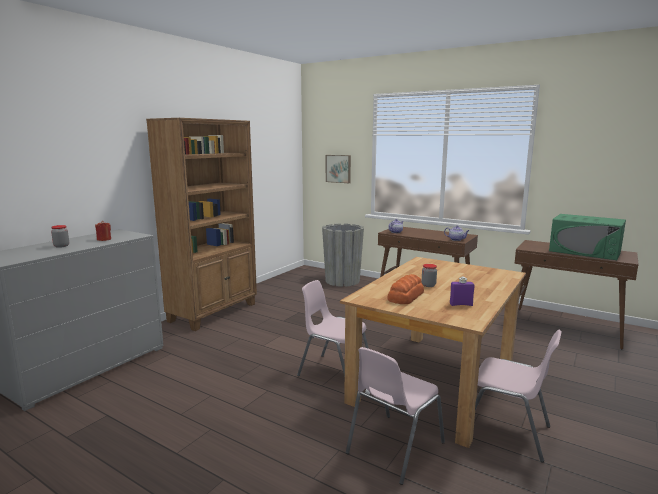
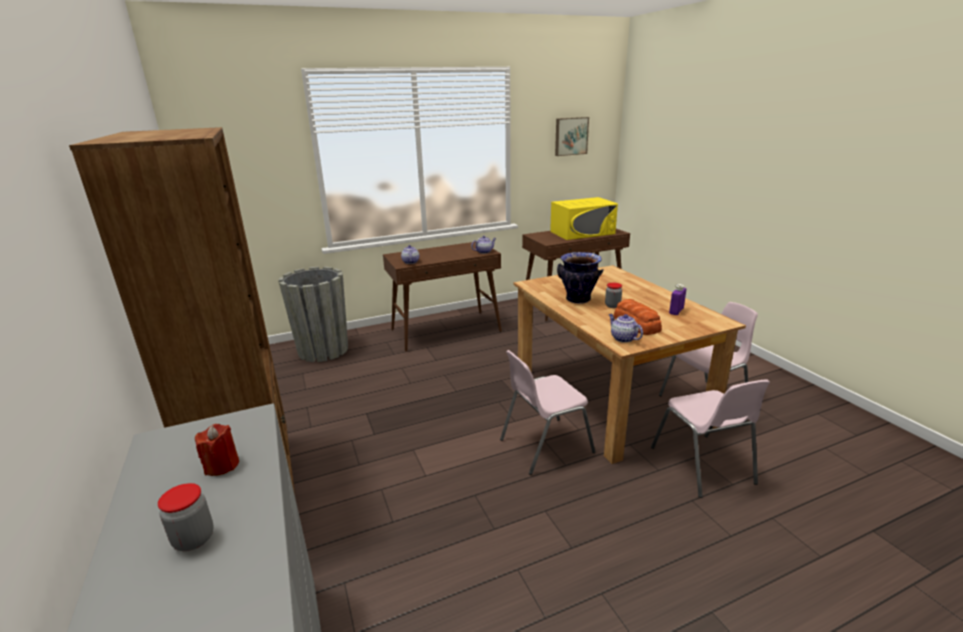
camera: 55 degrees left, 10 degrees up
picture [326,155,351,183] -> picture moved to [555,117,589,156]
green microwave [549,214,626,260] -> yellow microwave [550,197,618,240]
none -> vase [557,252,603,304]
none -> teapot [609,314,643,343]

